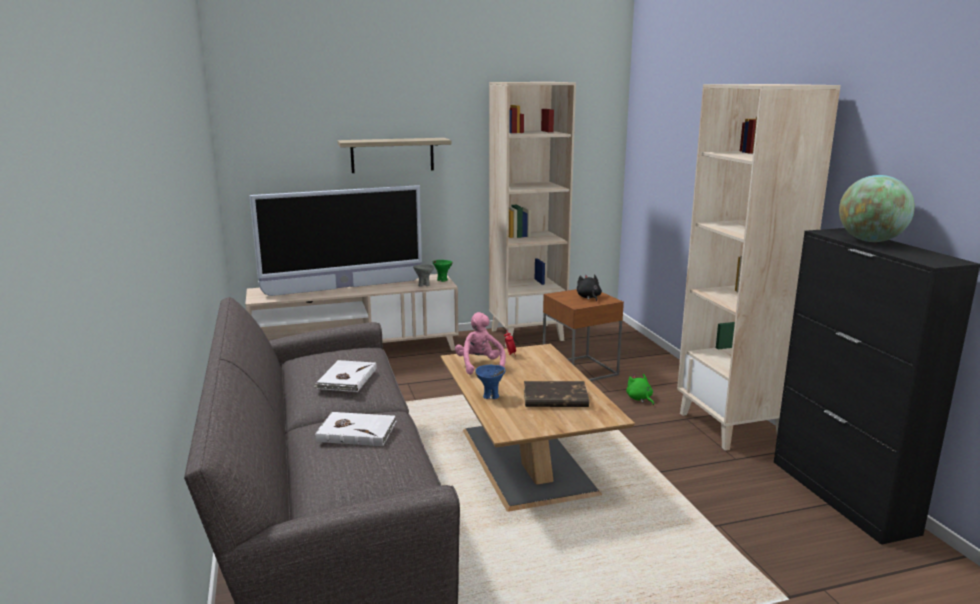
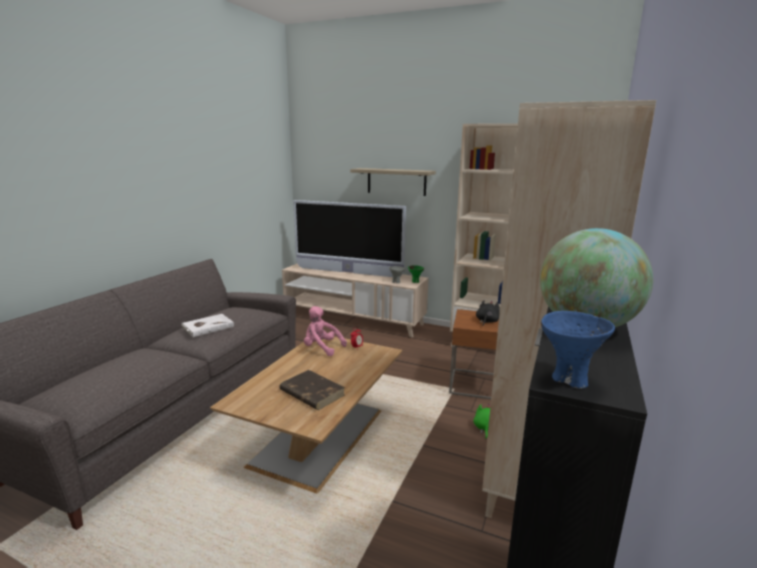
camera: 40 degrees right, 0 degrees up
white book [315,412,397,446] -> none
pink plush toy [455,312,506,375] -> pink plush toy turned 90 degrees counterclockwise [304,306,347,356]
blue bowl [475,365,506,399] -> blue bowl moved to [541,311,615,389]

